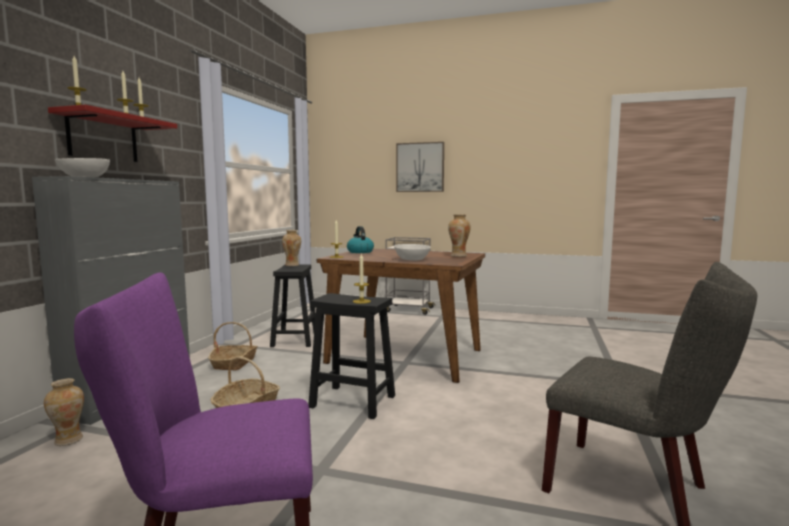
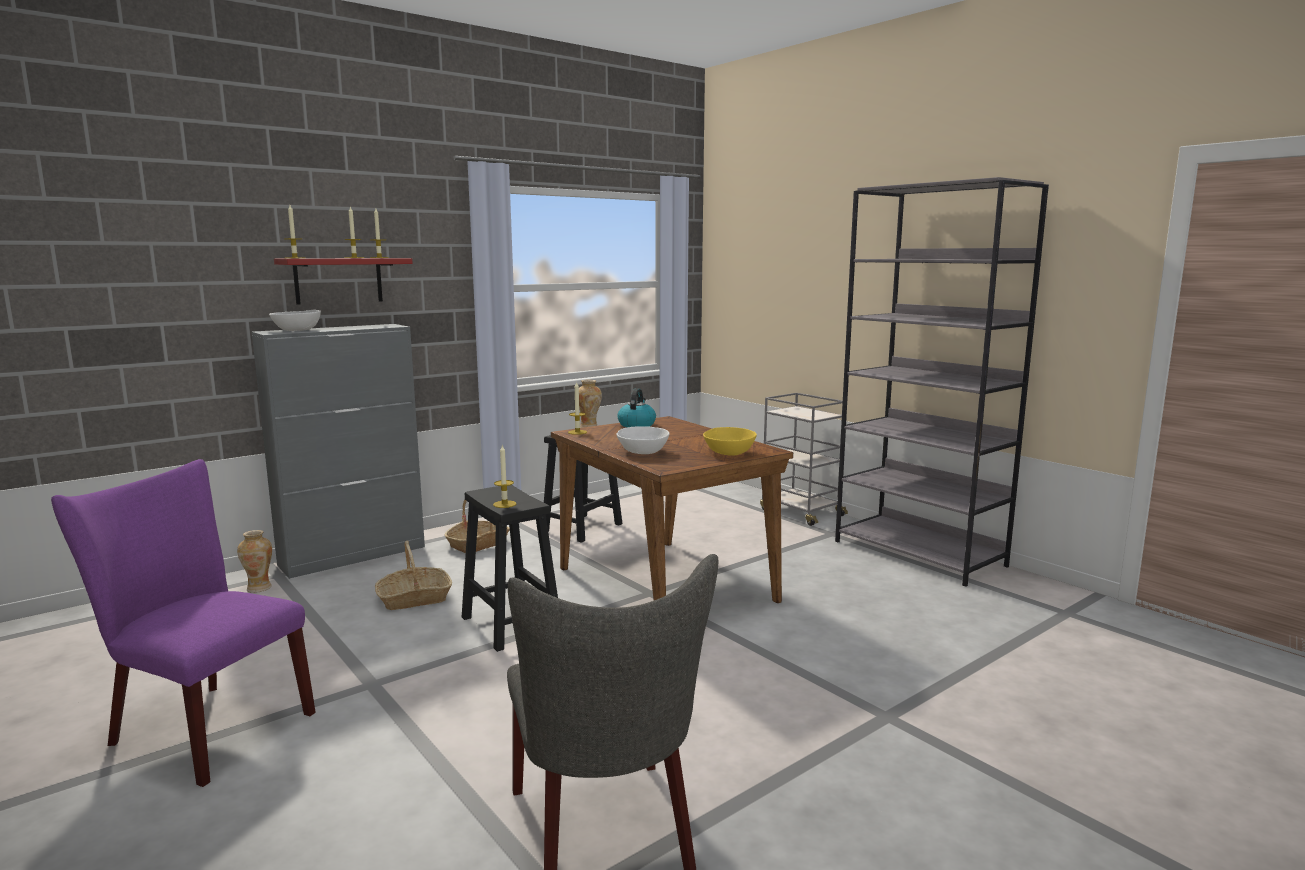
camera: 35 degrees right, 5 degrees up
picture [396,142,444,192] -> none
vase [448,214,471,257] -> yellow bowl [703,427,757,456]
none -> grey bookcase [835,177,1049,587]

